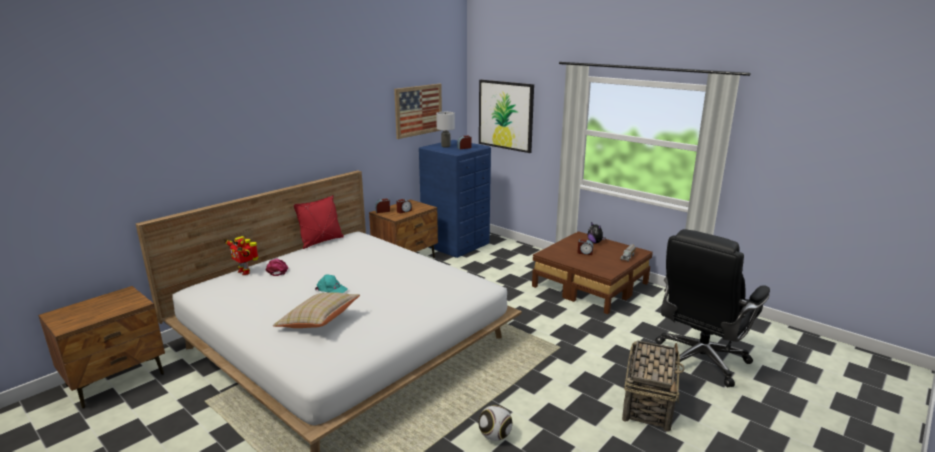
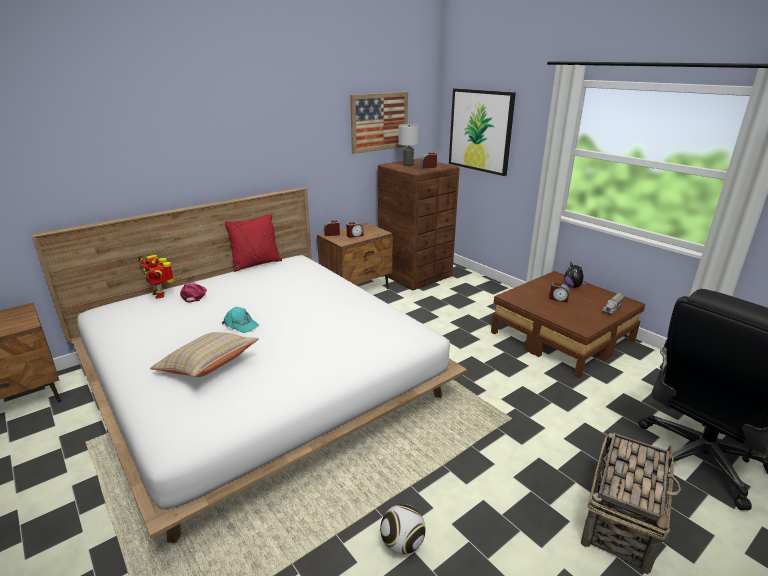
camera: 10 degrees right, 5 degrees up
blue dresser [419,140,491,258] -> brown dresser [378,158,460,290]

